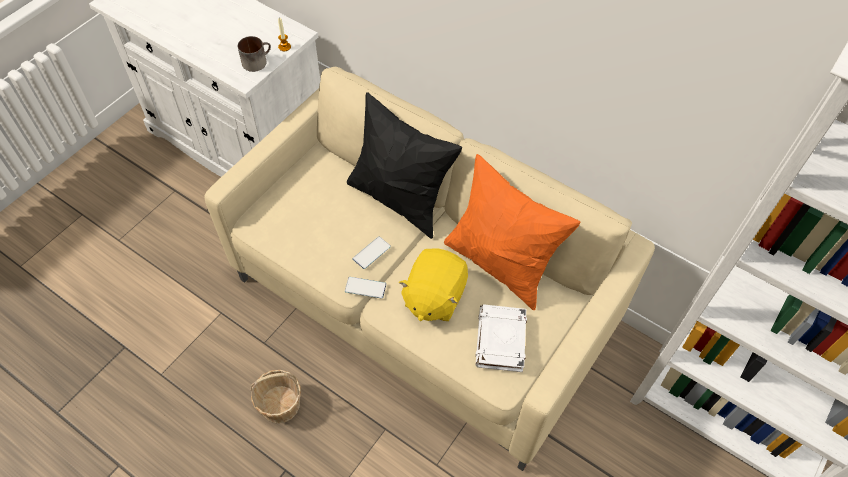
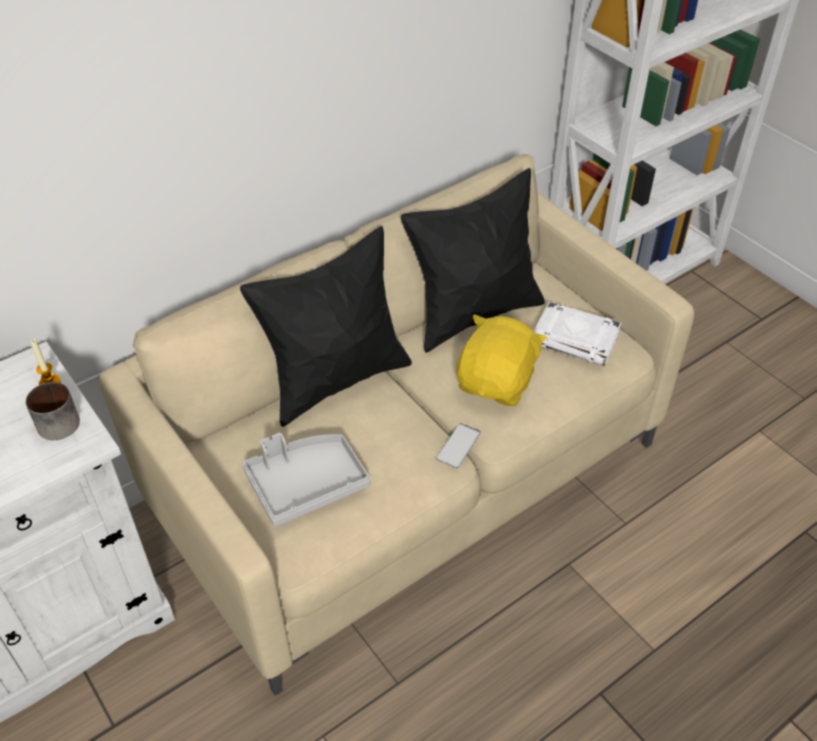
camera: 70 degrees left, 10 degrees down
basket [250,370,301,423] -> none
phone [352,236,391,269] -> none
yellow plush toy [399,248,468,321] -> yellow plush toy turned 105 degrees counterclockwise [456,314,547,406]
orange pillow [444,154,580,310] -> black pillow [401,168,545,353]
none -> grey tray [242,433,371,526]

